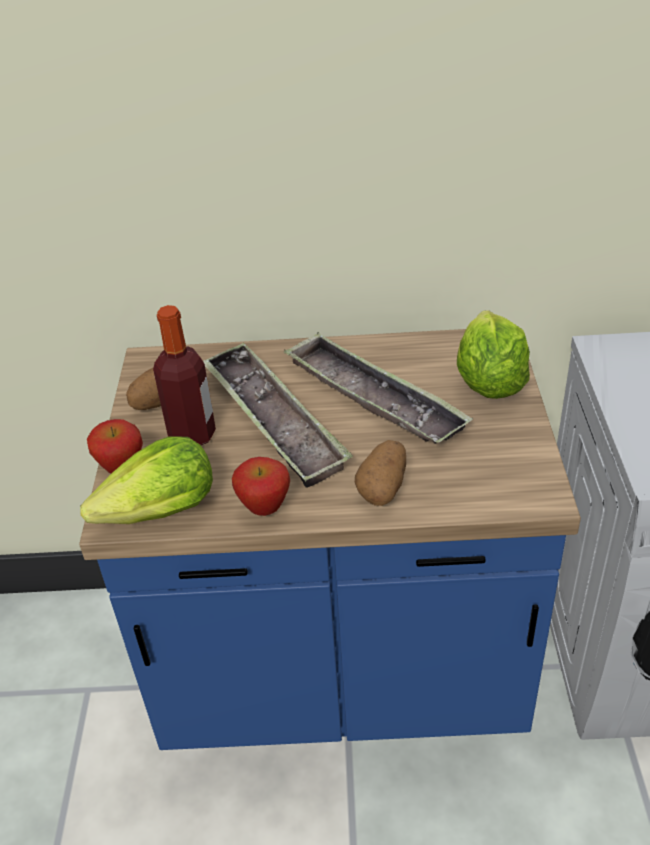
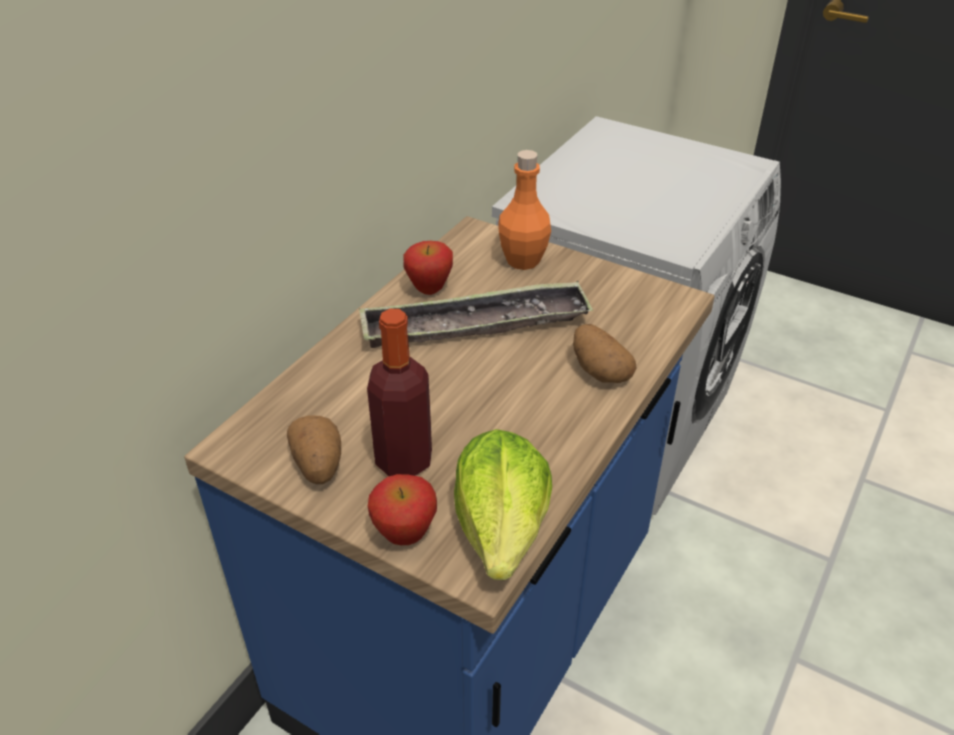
camera: 60 degrees left, 0 degrees up
tray [203,343,353,488] -> none
apple [232,457,290,516] -> apple moved to [404,241,453,295]
lettuce [457,310,530,399] -> orange bottle [498,150,551,270]

